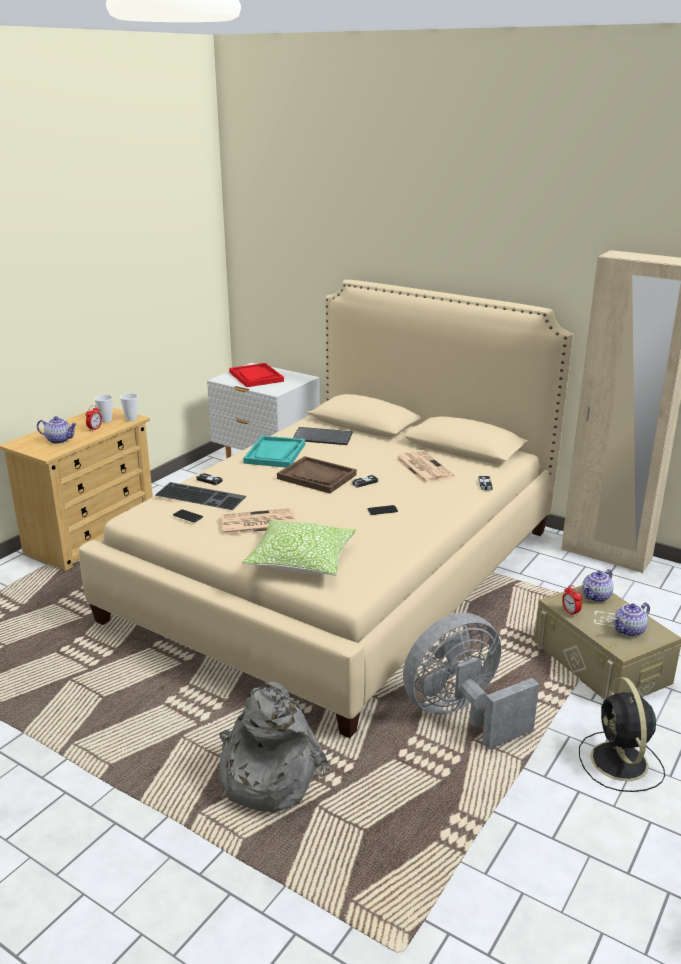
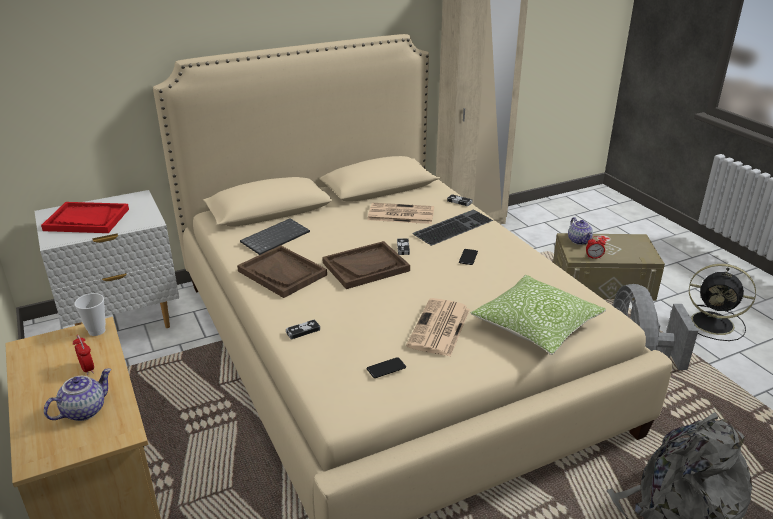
camera: 60 degrees left, 5 degrees up
cup [94,395,113,423] -> none
keyboard [155,482,246,510] -> keyboard moved to [413,209,493,246]
turquoise tray [243,435,305,468] -> brown tray [237,245,327,298]
teapot [613,603,650,637] -> none

